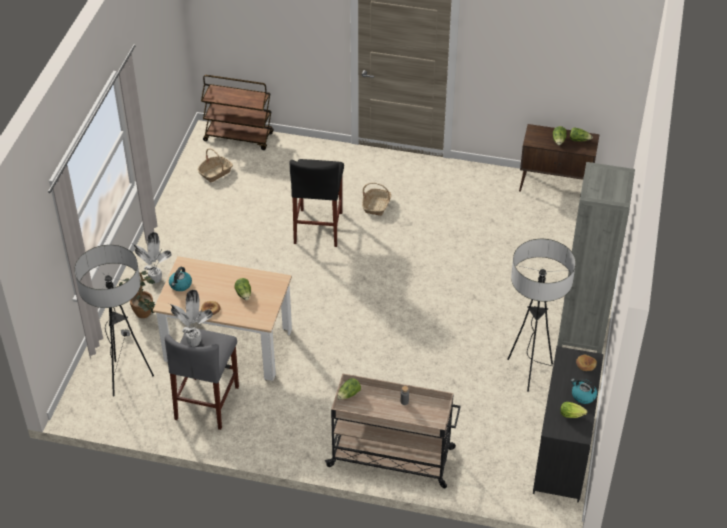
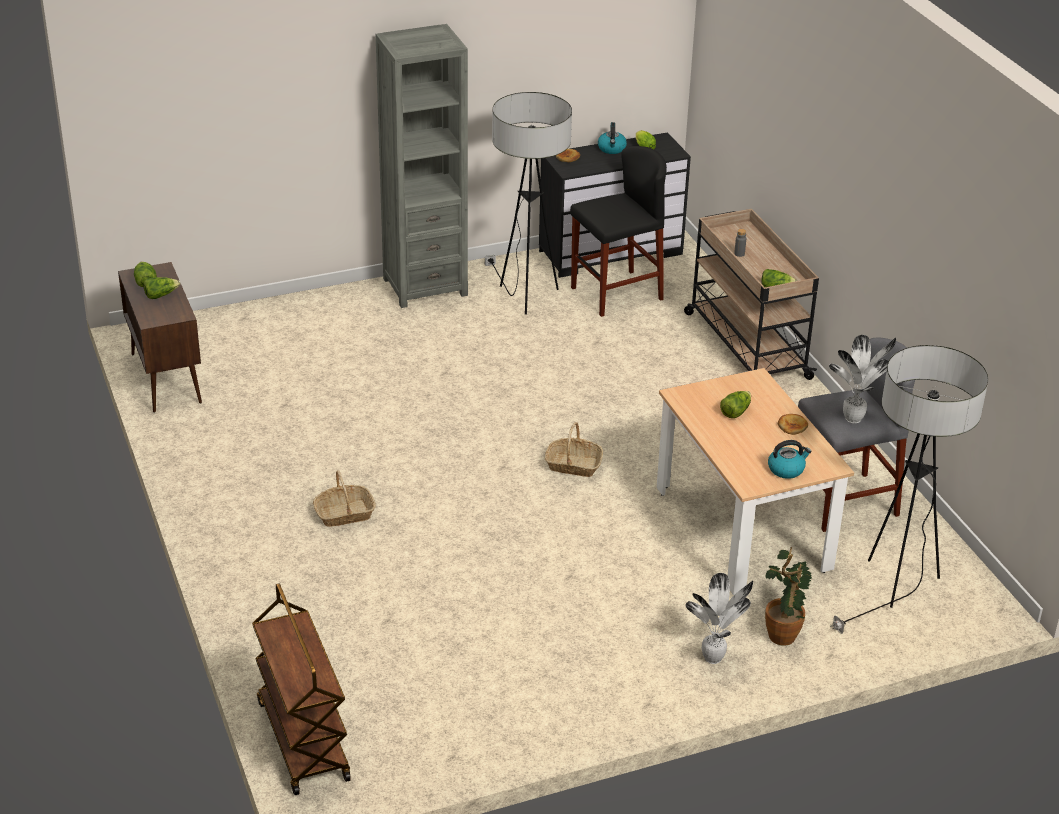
camera: 125 degrees left, 10 degrees down
basket [198,148,233,182] -> basket moved to [545,422,603,477]
black stool [290,159,344,247] -> black stool moved to [570,146,667,317]

